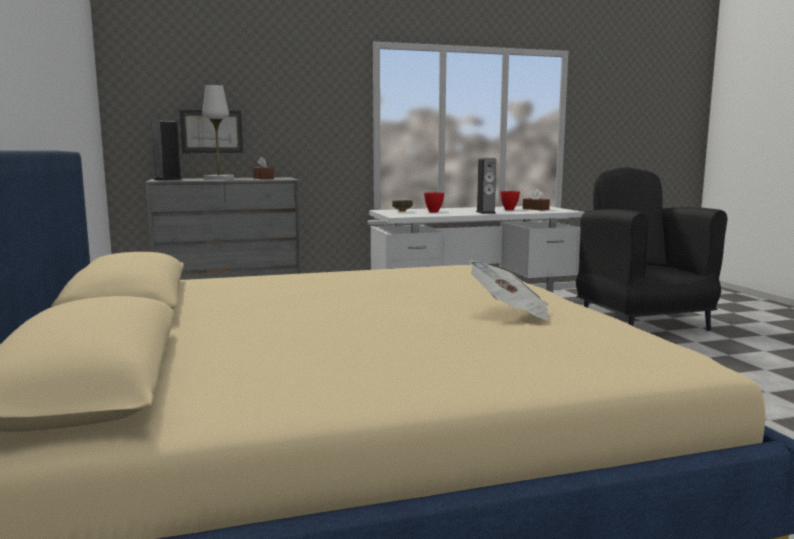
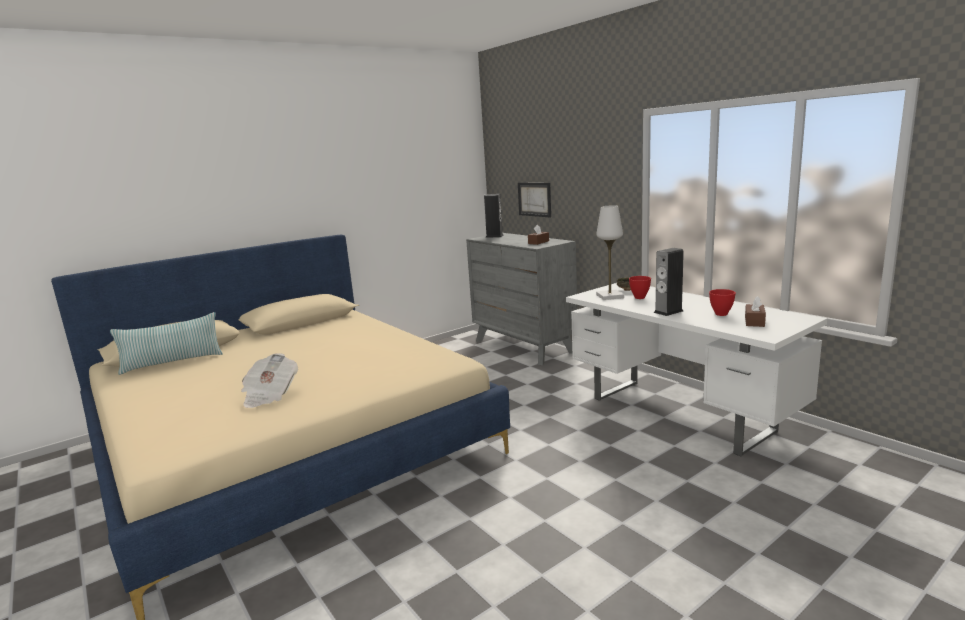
camera: 70 degrees right, 5 degrees up
white table lamp [202,85,234,180] -> white table lamp moved to [596,205,624,300]
black armchair [576,167,727,331] -> none
none -> pillow [110,312,223,375]

